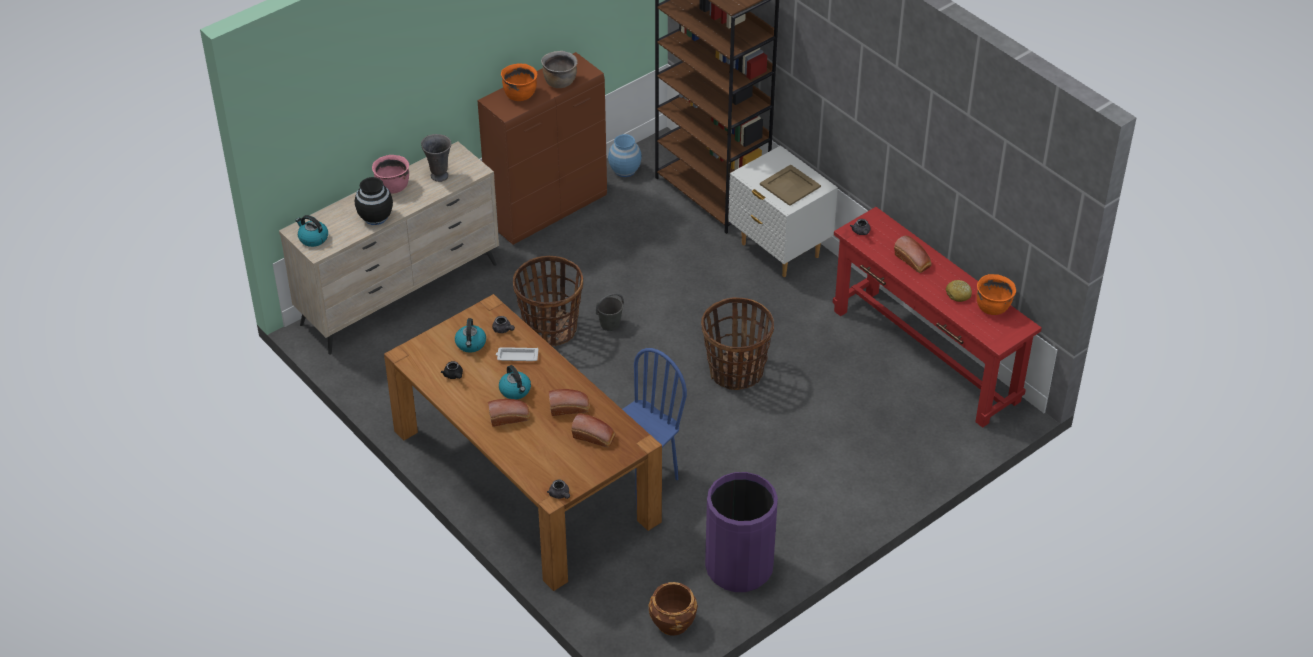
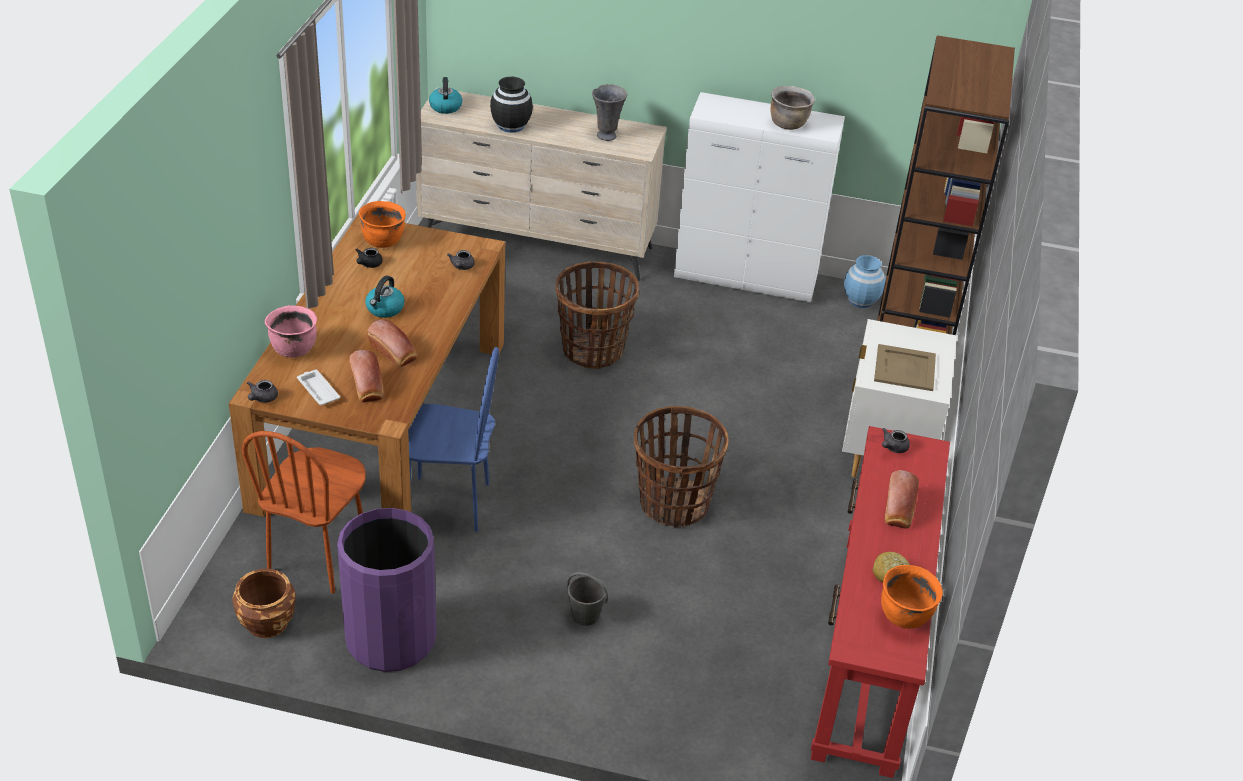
camera: 50 degrees right, 5 degrees down
pink cooking pot [372,155,409,193] -> pink cooking pot moved to [265,305,317,358]
kettle [455,318,486,353] -> none
brown cabinet [477,52,607,245] -> white cabinet [674,92,845,302]
bread [488,399,530,427] -> none
white tray [496,347,539,361] -> white tray moved to [297,370,340,405]
orange cooking pot [501,64,538,101] -> orange cooking pot moved to [359,201,406,248]
grey bucket [596,293,624,331] -> grey bucket moved to [566,572,608,626]
none -> brown chair [242,431,366,593]

